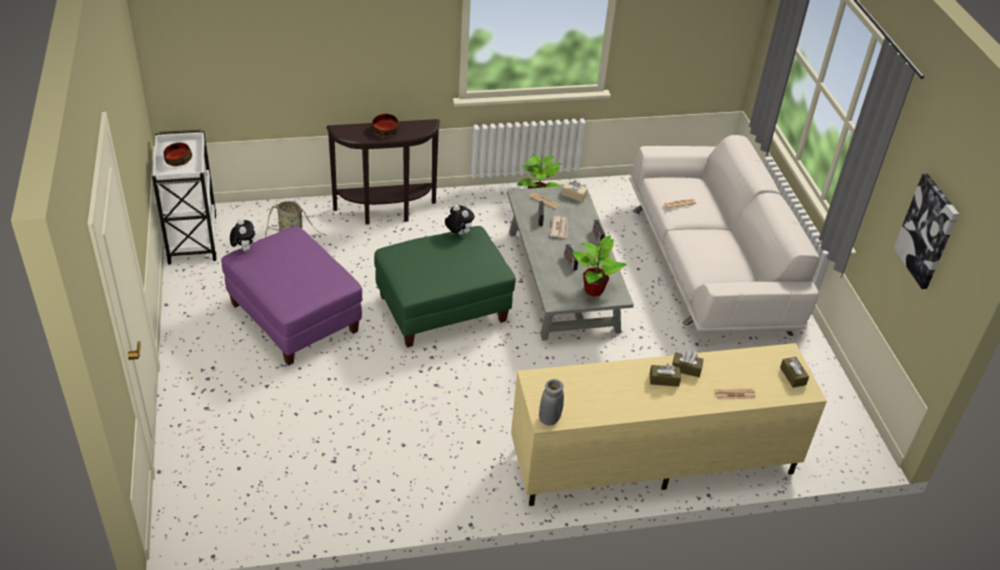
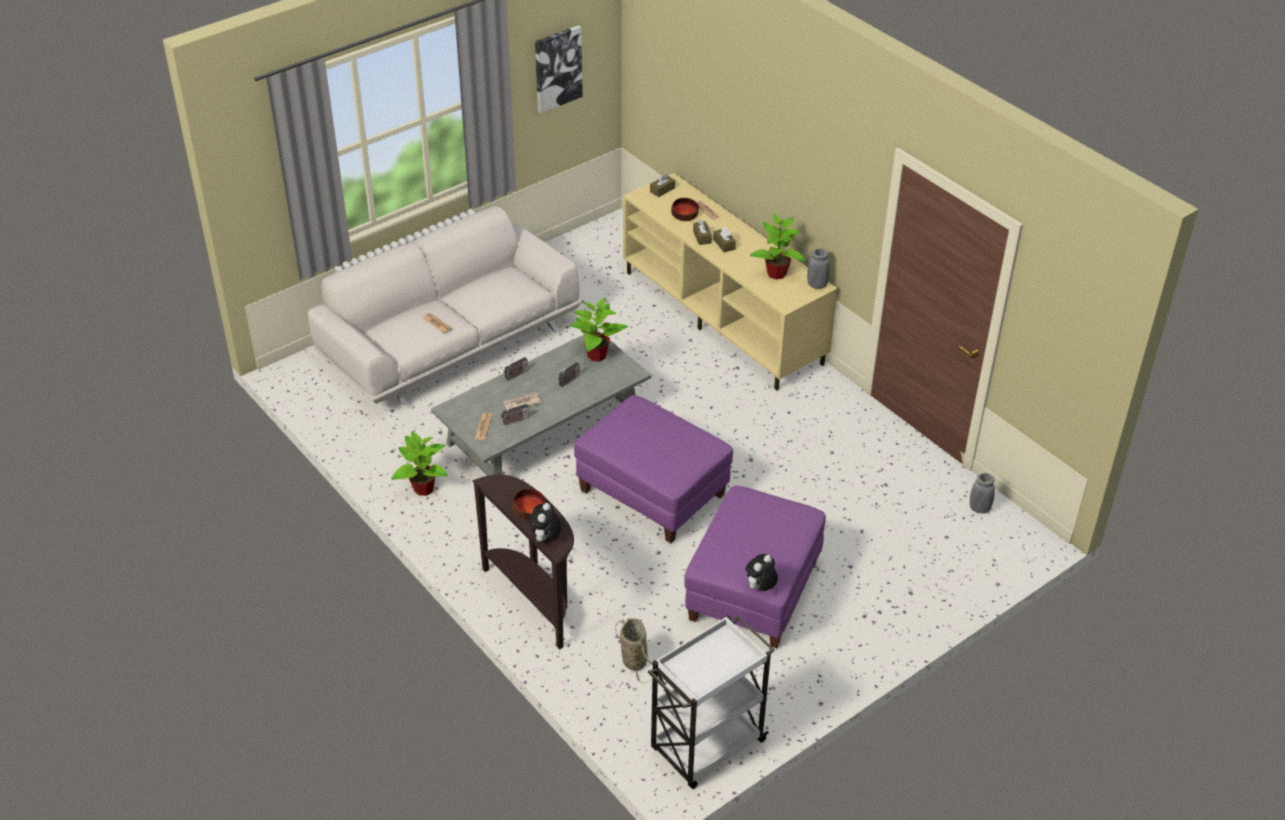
camera: 115 degrees left, 0 degrees up
bowl [163,143,192,166] -> bowl moved to [671,198,699,221]
green ottoman [374,226,516,348] -> purple ottoman [574,395,733,543]
plush toy [445,205,475,235] -> plush toy moved to [529,503,561,542]
beige tissue box [562,180,588,202] -> none
none -> potted plant [750,214,805,280]
none -> grey vase [970,473,995,514]

